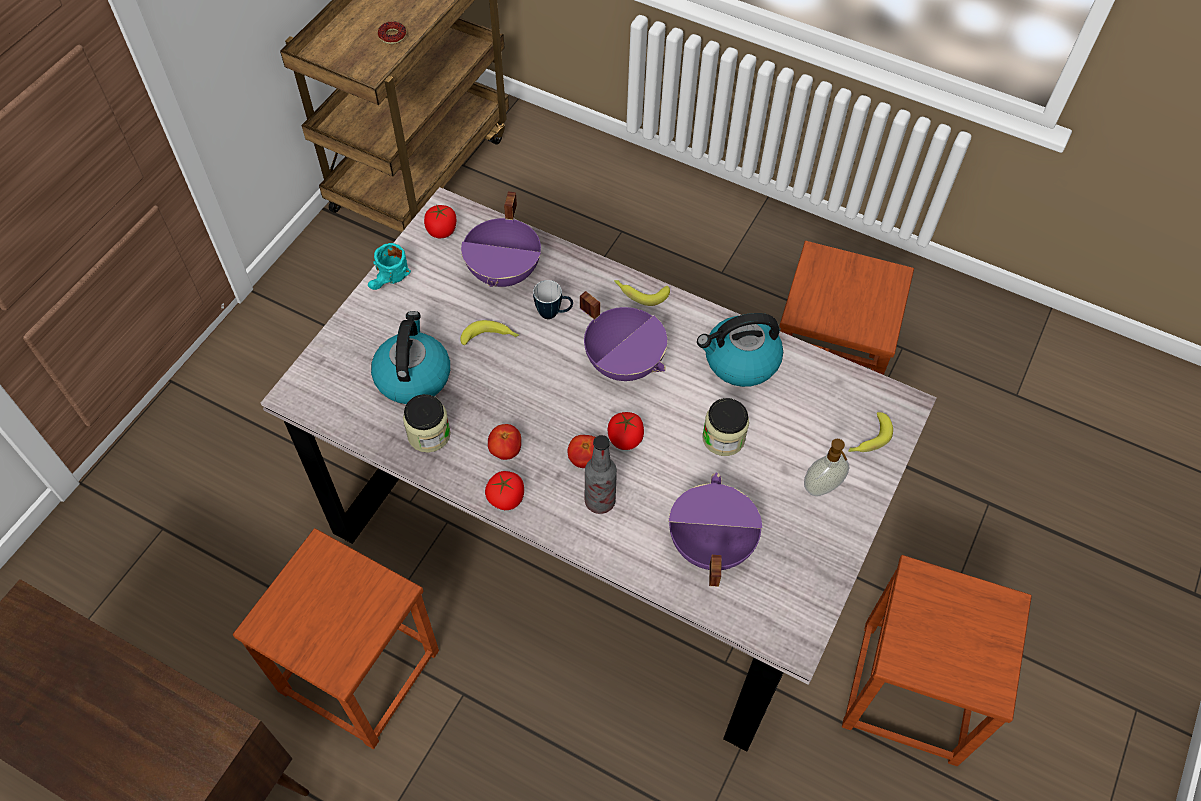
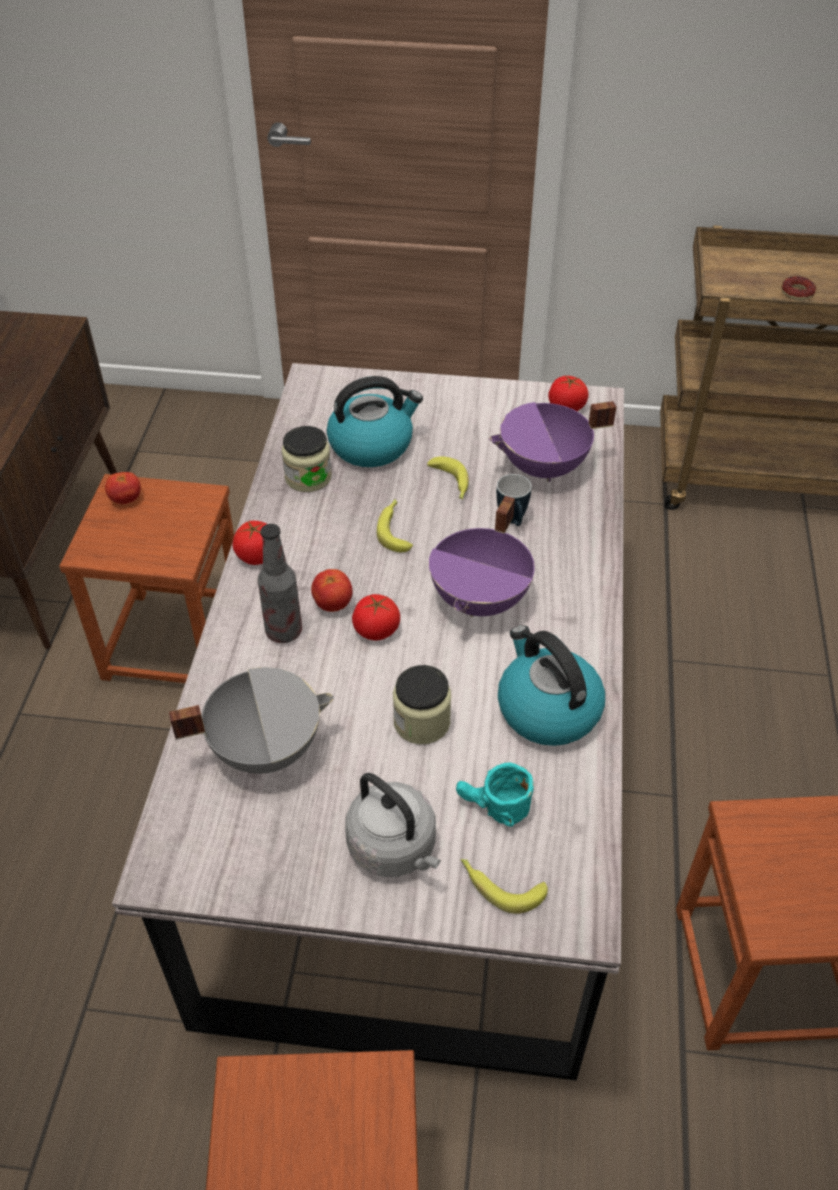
camera: 70 degrees right, 10 degrees down
turquoise mug [368,243,411,290] -> turquoise mug moved to [456,763,534,827]
tomato [488,424,521,460] -> tomato moved to [105,472,141,504]
banana [614,280,670,306] -> banana moved to [377,499,413,552]
purple cooking pot [669,473,762,587] -> grey cooking pot [169,667,334,774]
soap dispenser [804,439,849,496] -> grey kettle [345,773,441,877]

